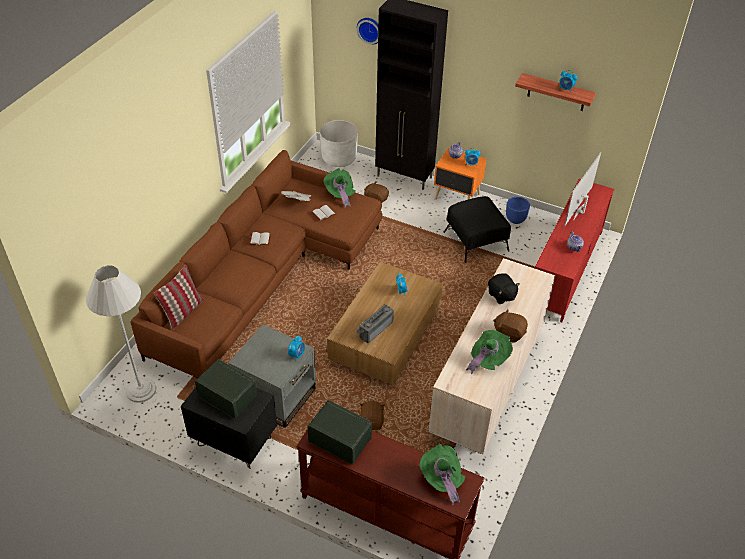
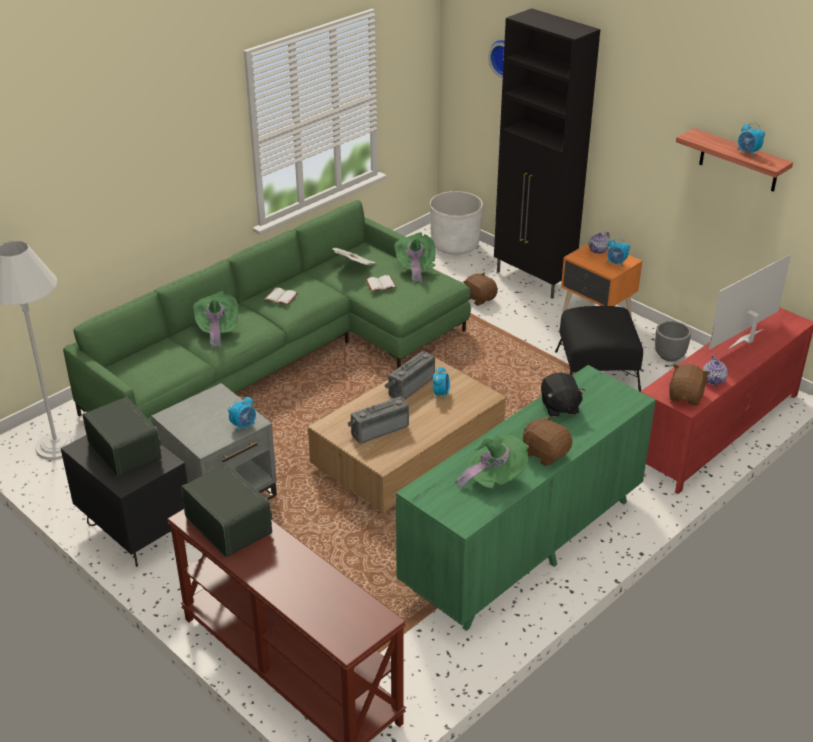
camera: 20 degrees right, 10 degrees down
brown sofa [130,150,382,378] -> green sofa [63,200,471,423]
pillow [154,265,204,330] -> none
brown plush toy [360,401,385,430] -> brown plush toy moved to [669,364,710,405]
green hat [419,444,465,505] -> green hat moved to [193,291,238,349]
beige dresser [428,258,555,454] -> green dresser [396,365,656,631]
blue planter [506,197,530,224] -> grey planter [655,321,691,362]
none -> radio [384,351,435,400]

